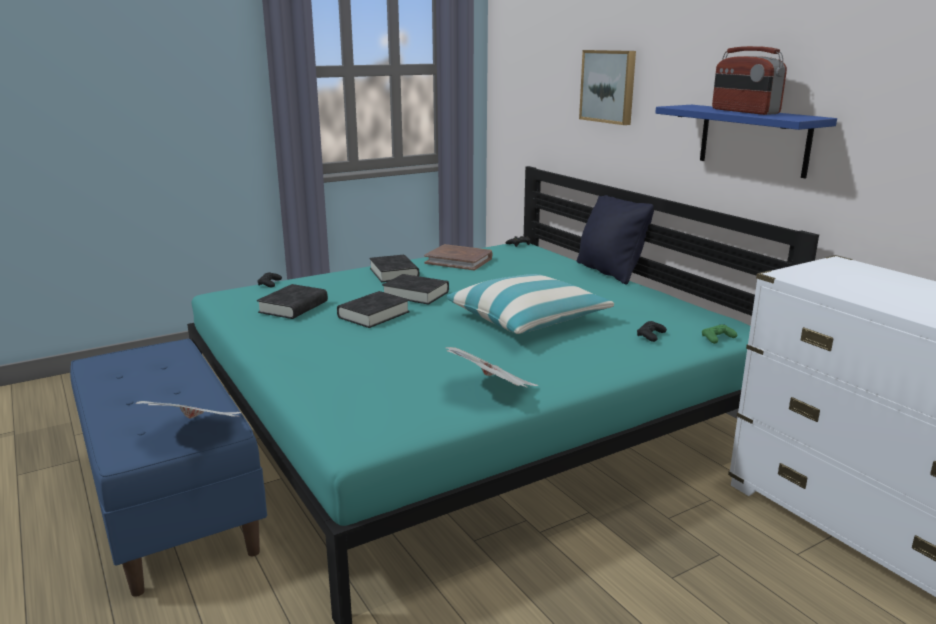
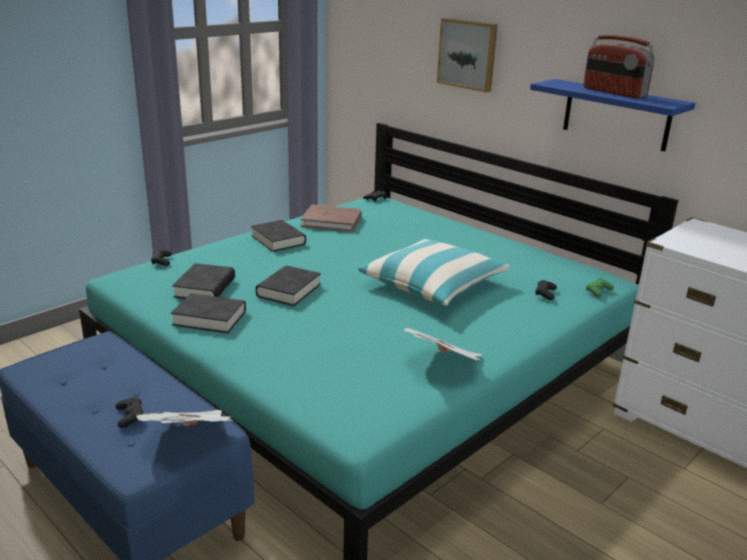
camera: 15 degrees left, 5 degrees up
black book [382,274,449,305] -> black book moved to [171,293,246,333]
black pillow [577,195,654,284] -> none
none -> black game controller [115,397,144,428]

